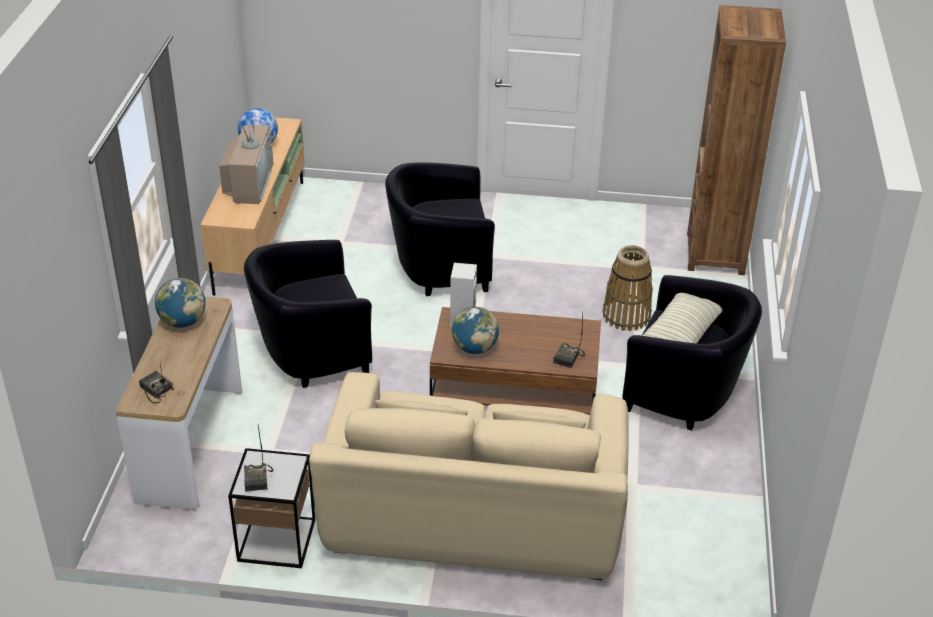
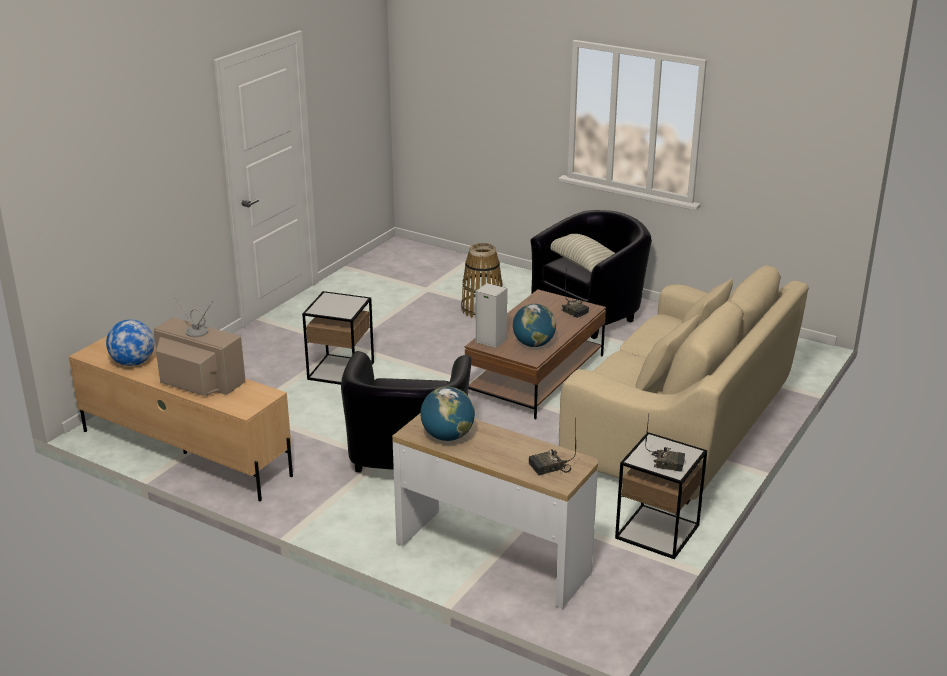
camera: 65 degrees left, 10 degrees down
black armchair [385,162,495,296] -> side table [302,291,374,385]
brown bookcase [687,5,786,275] -> none

